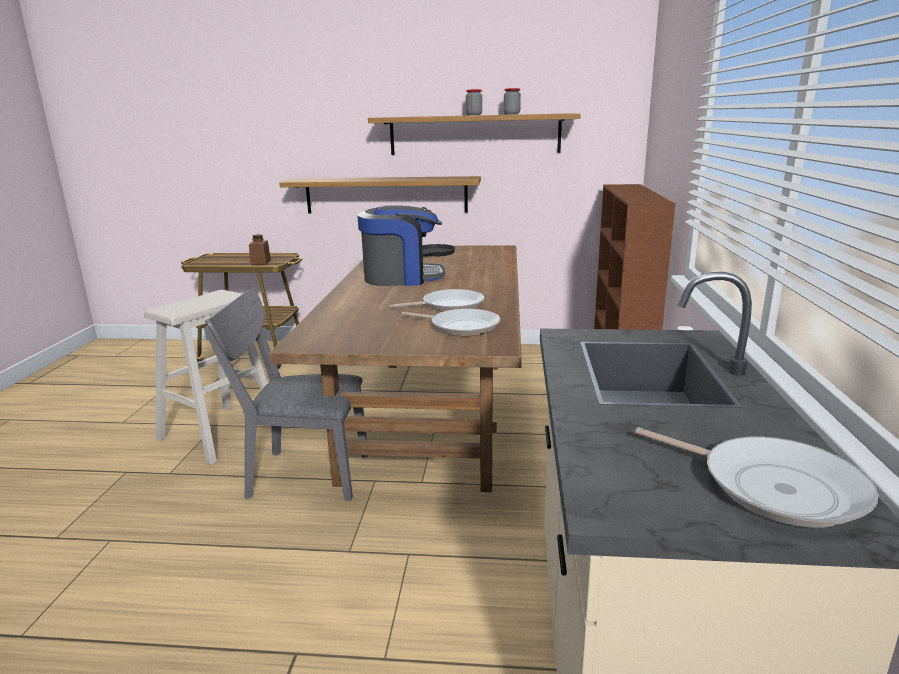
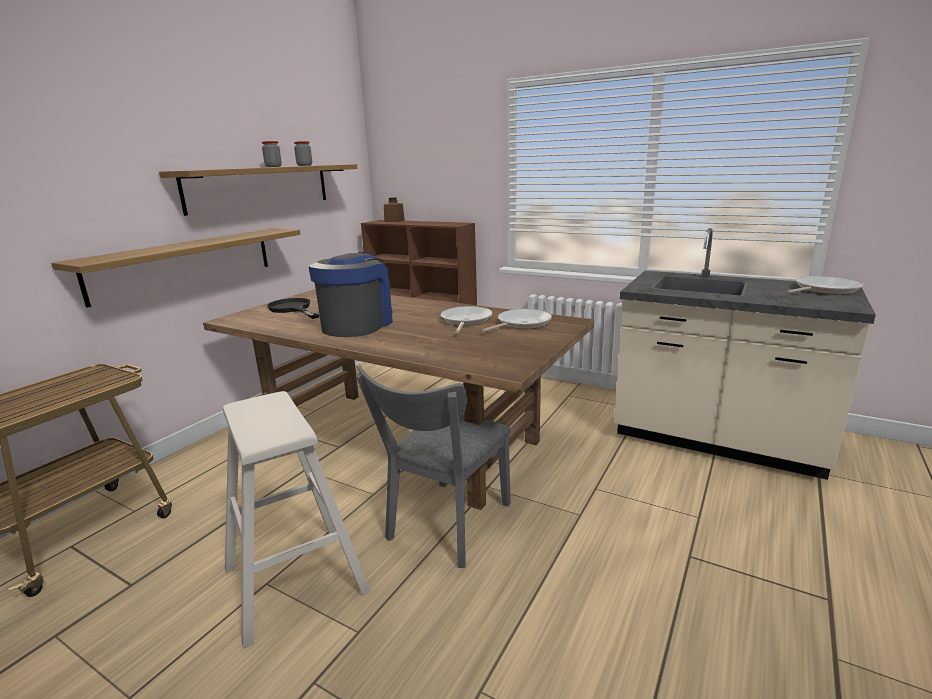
camera: 65 degrees left, 0 degrees up
brown jar [249,234,271,265] -> brown jar moved to [384,197,405,222]

